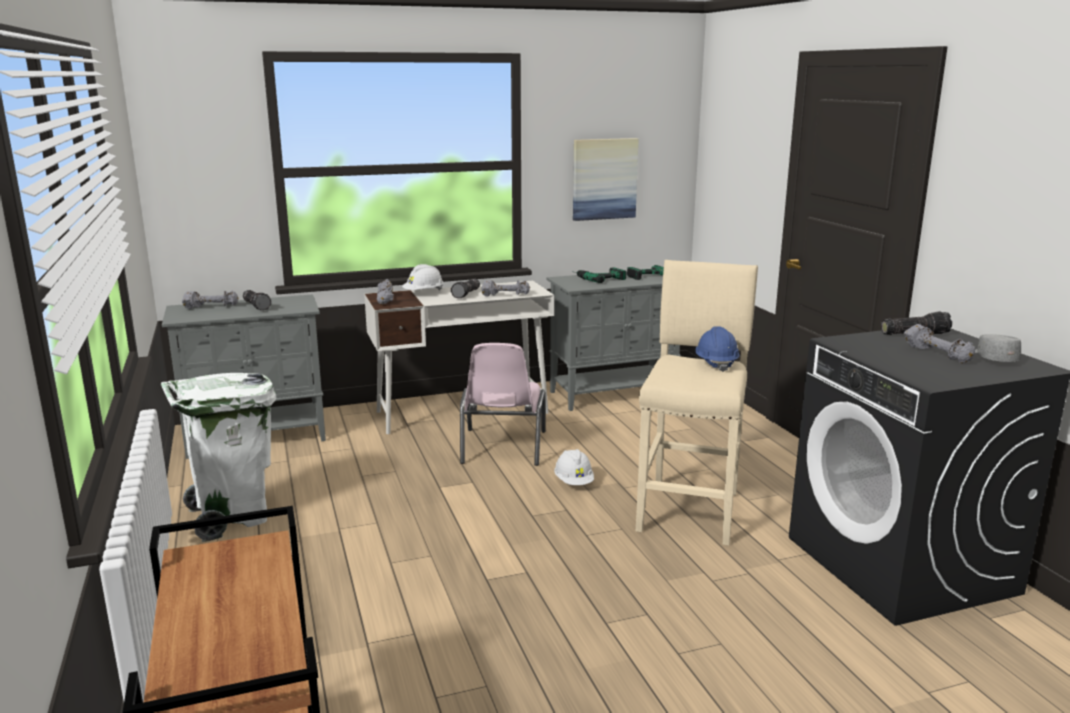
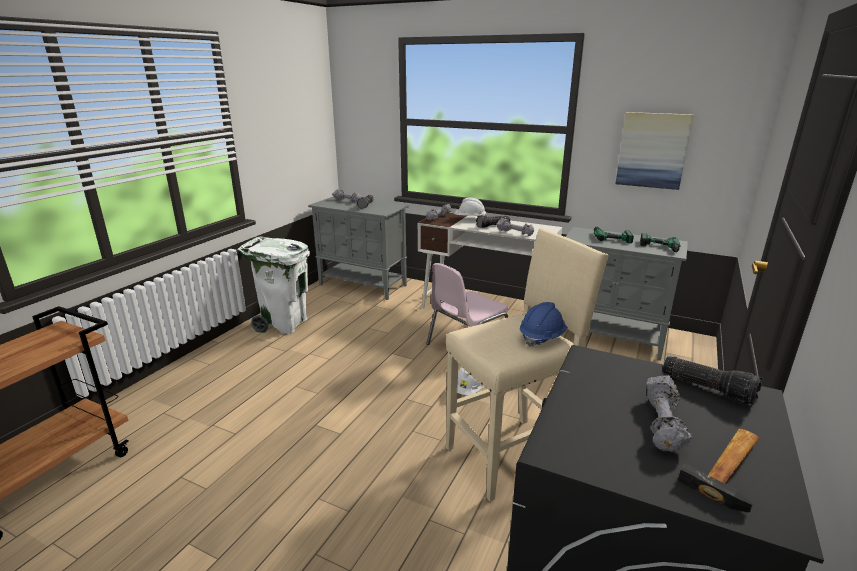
camera: 45 degrees right, 5 degrees up
grey cap [975,334,1021,362] -> hammer [678,429,759,513]

